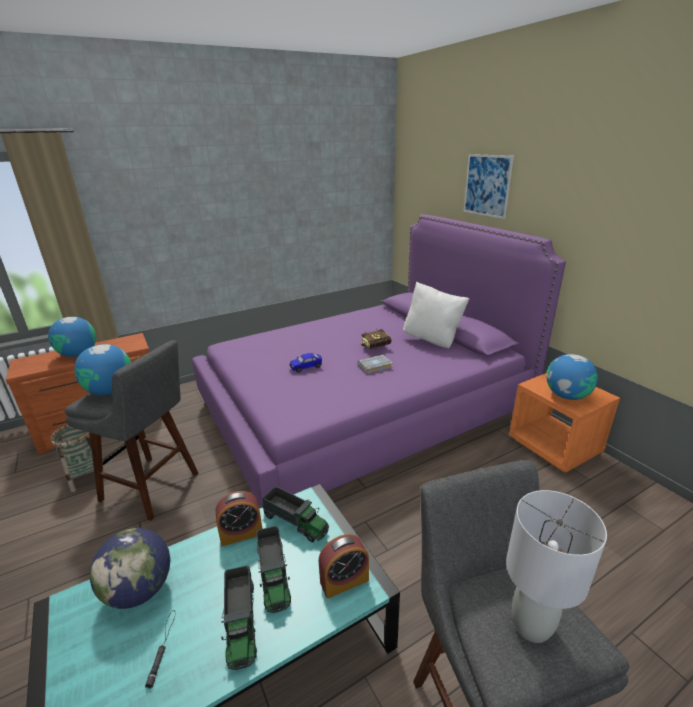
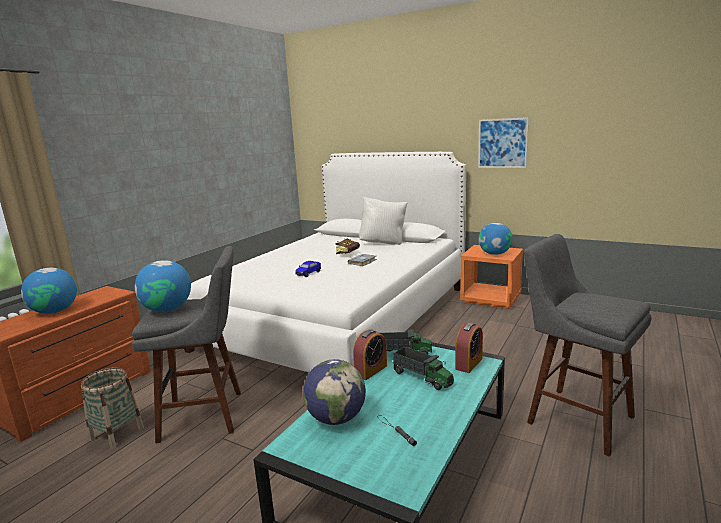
camera: 30 degrees left, 10 degrees down
purple bed [192,214,566,508] -> white bed [184,152,466,372]
toy truck [221,565,257,670] -> none
picture [463,154,514,219] -> picture moved to [478,117,529,168]
grey table lamp [506,490,607,643] -> none

